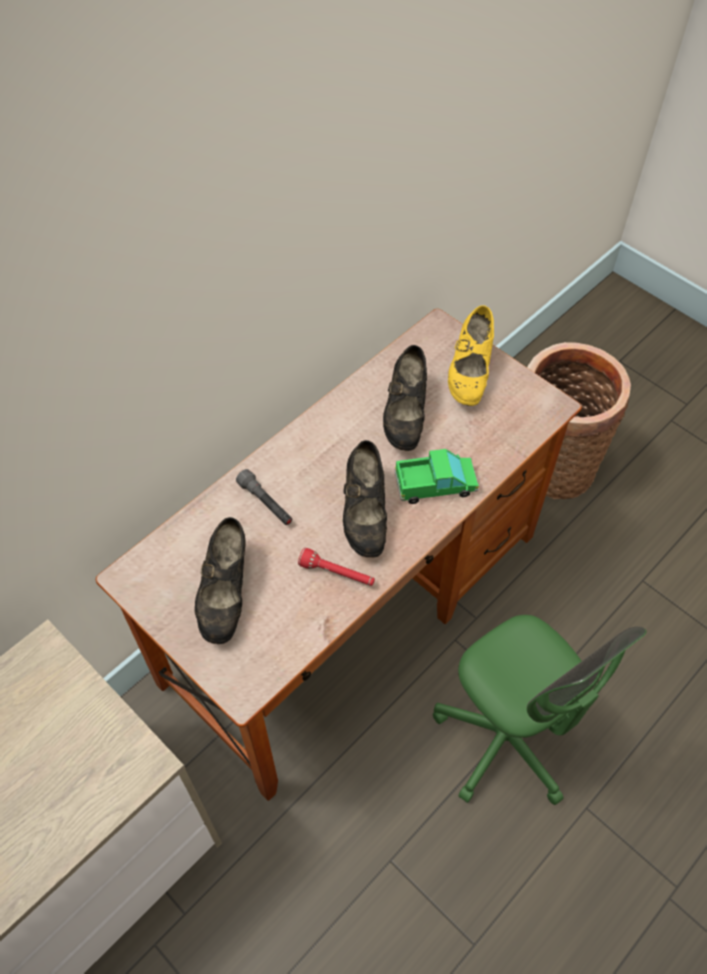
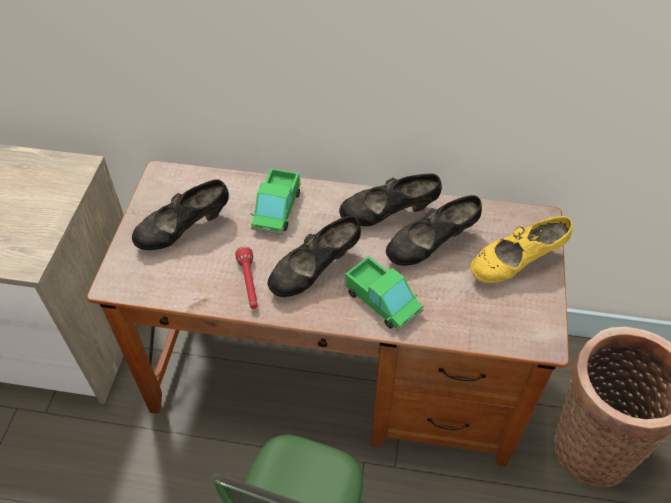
camera: 55 degrees right, 5 degrees down
grey flashlight [236,469,292,525] -> toy truck [251,168,301,235]
none -> black shoe [339,174,442,226]

